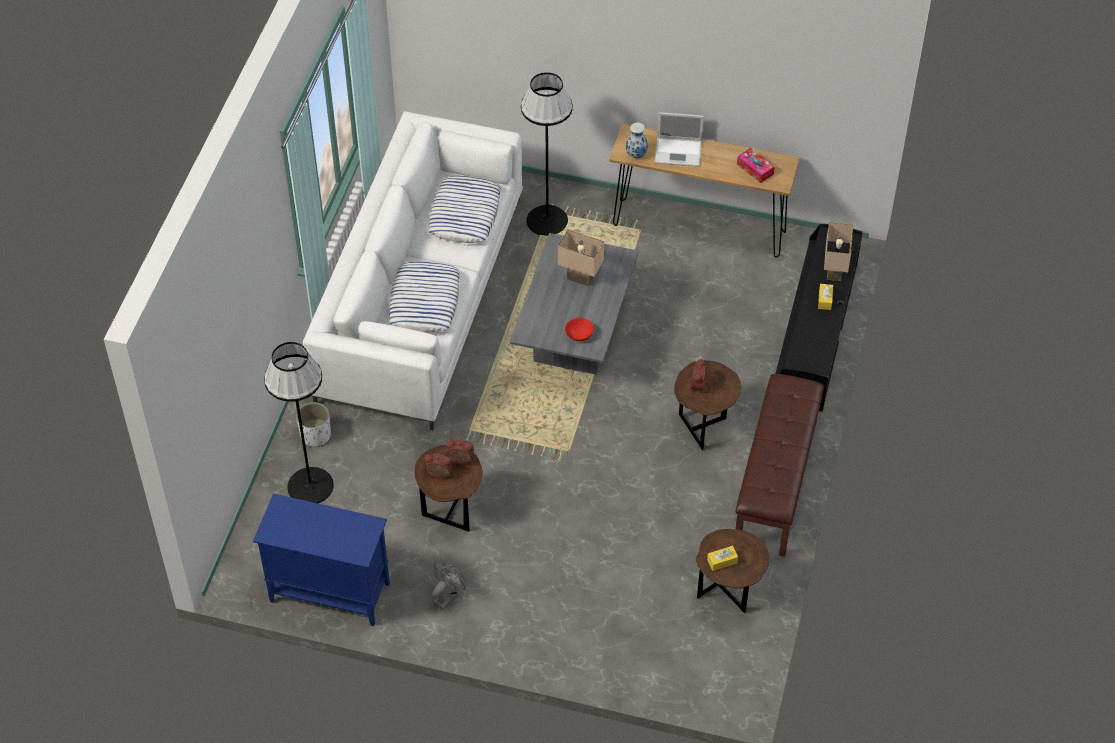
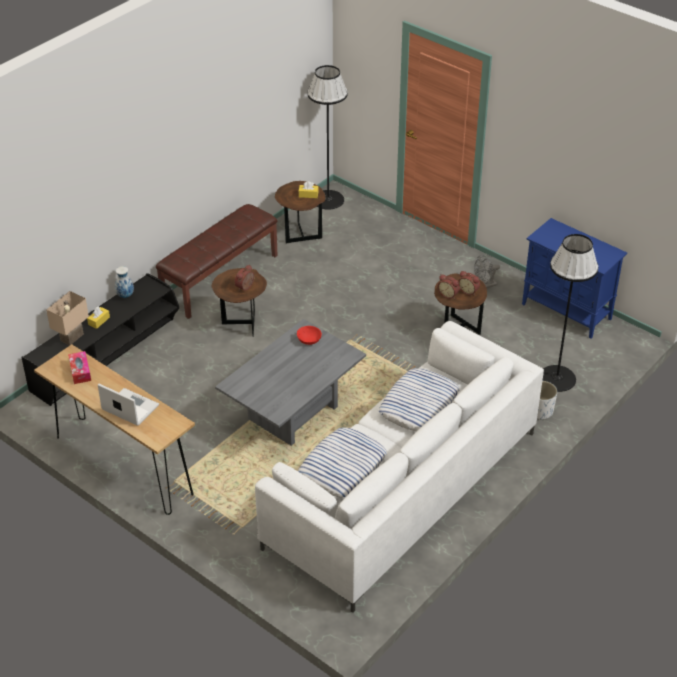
camera: 155 degrees left, 10 degrees down
black floor lamp [521,72,573,235] -> black floor lamp moved to [307,65,348,210]
beige table lamp [558,230,604,287] -> none
vase [626,123,648,158] -> vase moved to [115,266,134,298]

